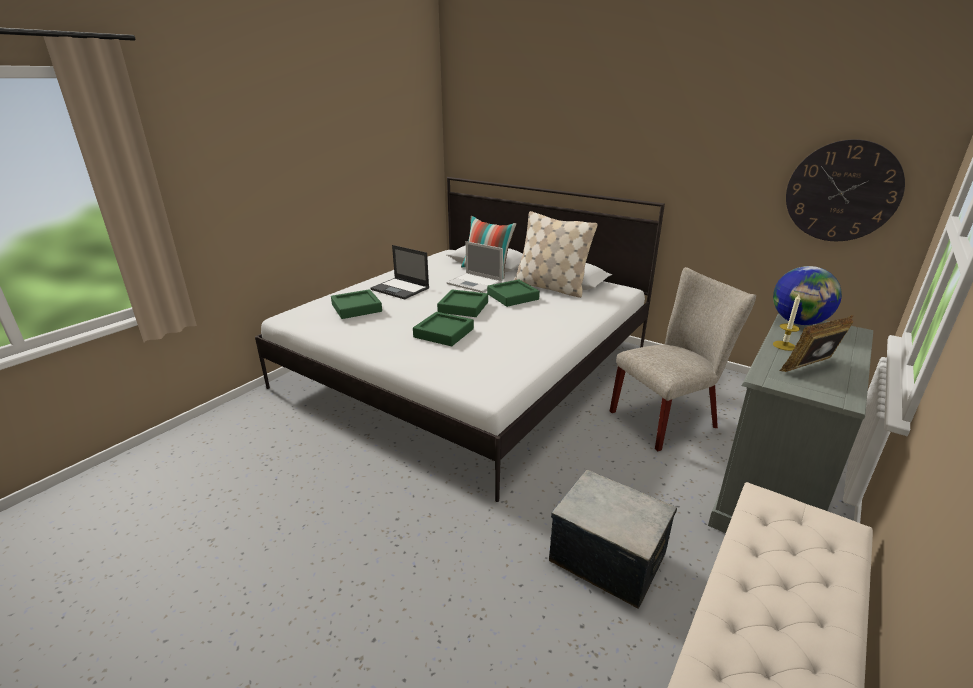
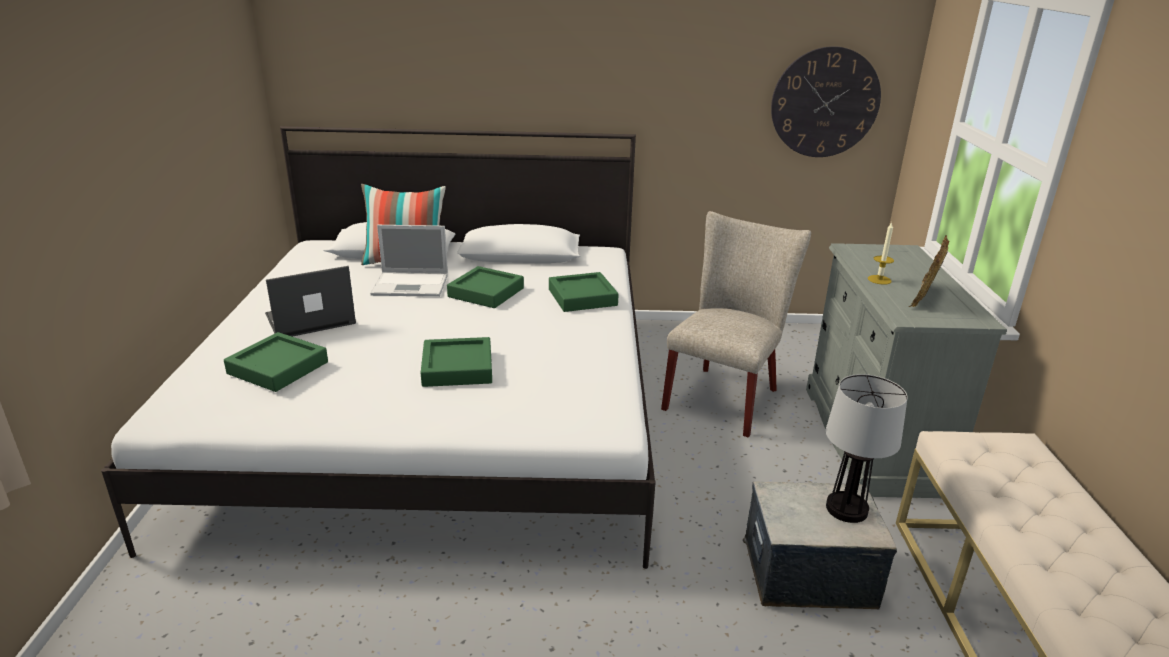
camera: 35 degrees left, 0 degrees up
laptop [370,245,429,300] -> laptop turned 150 degrees clockwise [265,266,356,337]
green tray [437,290,488,317] -> green tray moved to [549,272,619,312]
beige pillow [514,211,598,298] -> none
globe [773,266,842,325] -> none
none -> table lamp [826,374,908,523]

